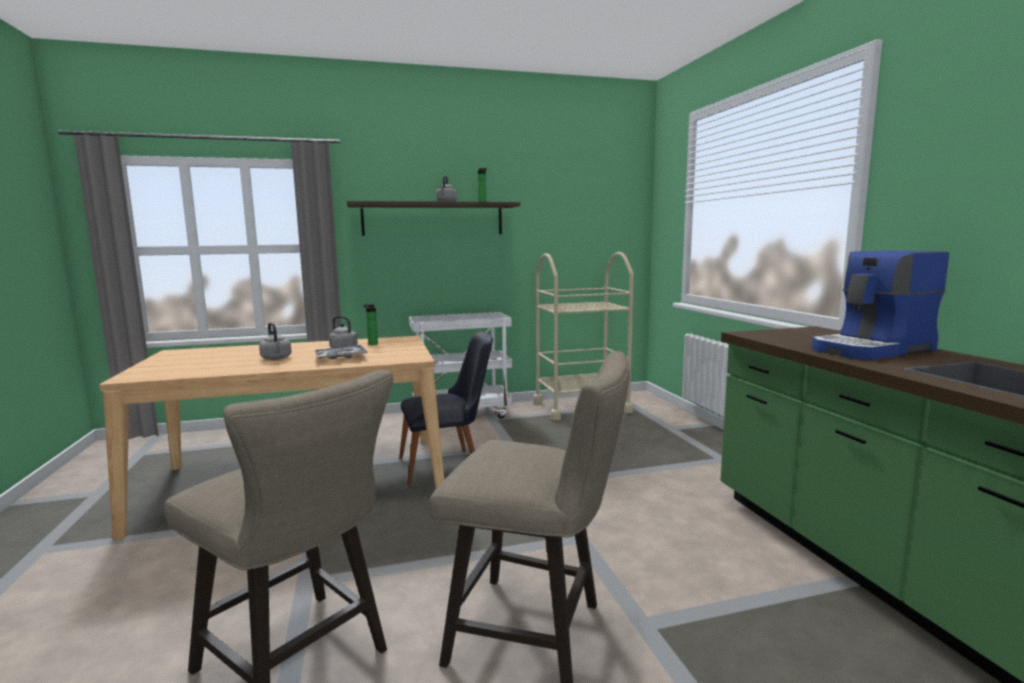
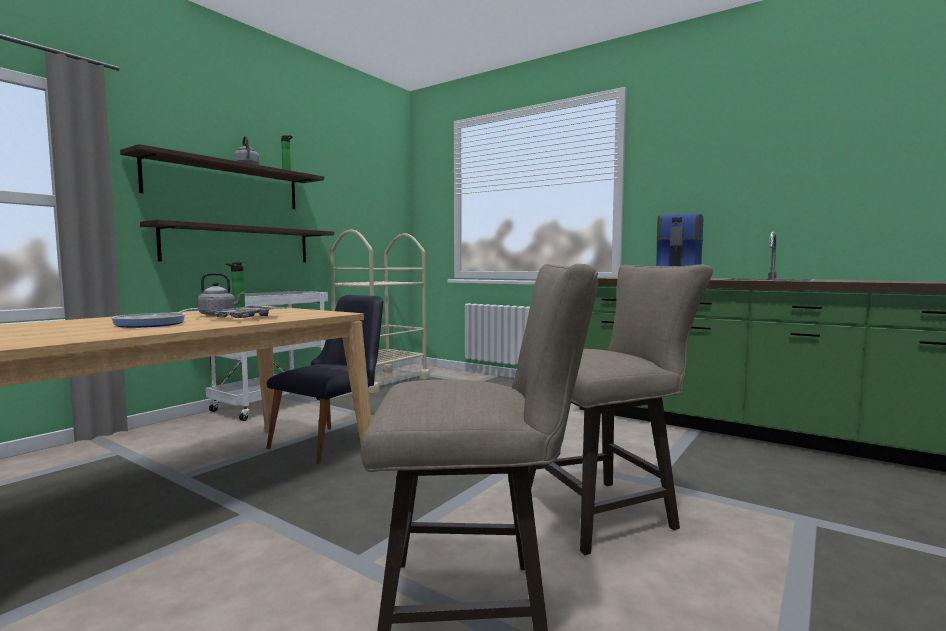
camera: 40 degrees left, 5 degrees down
grey kettle [259,322,292,360] -> frying pan [111,308,198,328]
none -> shelf [140,220,334,262]

